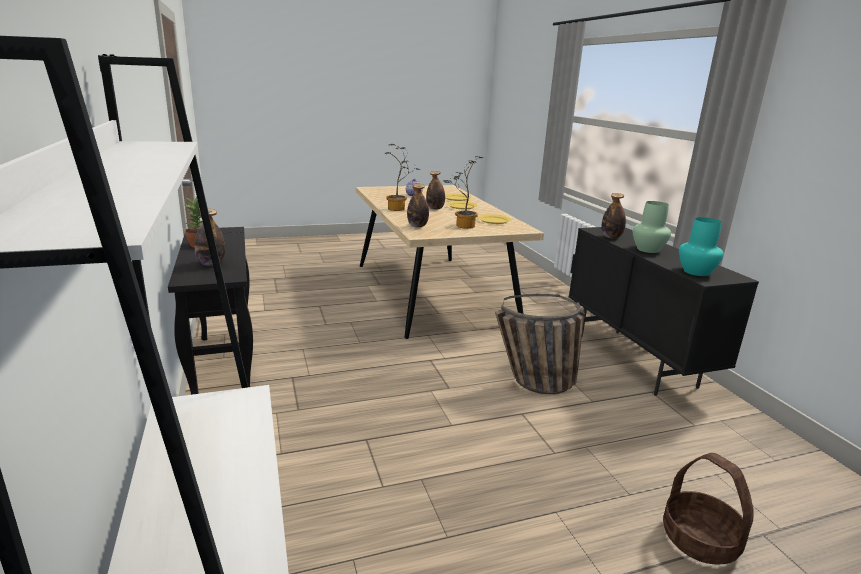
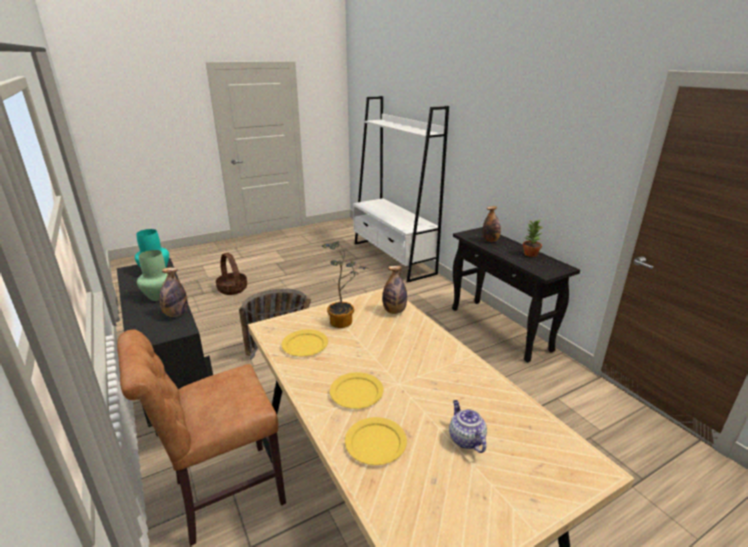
camera: 170 degrees right, 5 degrees up
potted plant [384,144,420,211] -> none
bottle [426,171,445,210] -> none
none -> brown chair [117,329,286,546]

